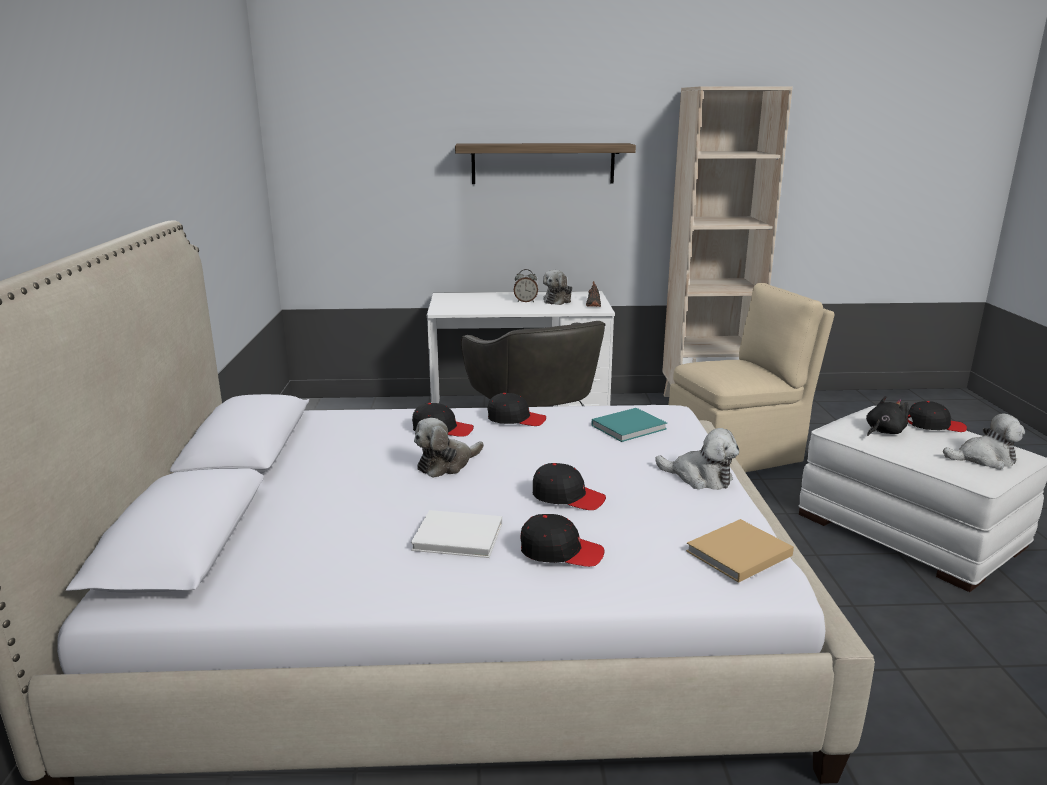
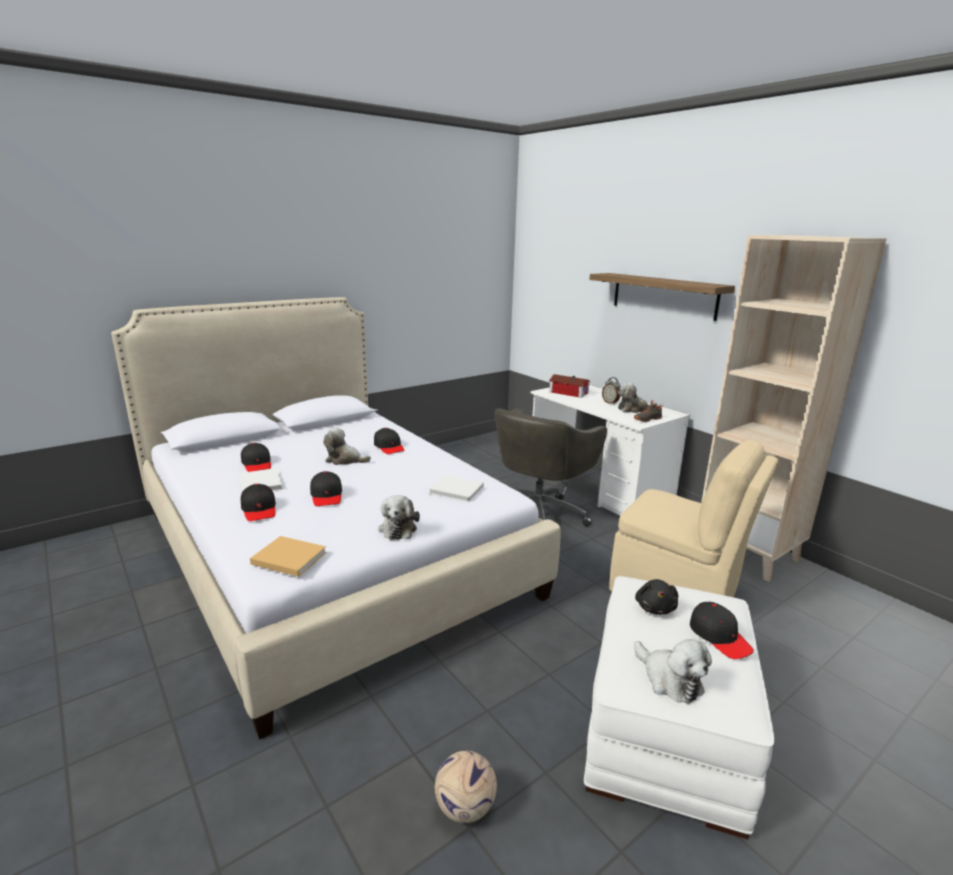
camera: 55 degrees right, 0 degrees up
black cap [488,393,546,426] -> black cap moved to [241,443,271,472]
turquoise book [591,408,667,442] -> white book [429,475,484,502]
black plush toy [866,396,909,436] -> black plush toy turned 75 degrees clockwise [635,579,678,615]
none -> football [435,751,497,823]
none -> toy house [549,374,591,398]

